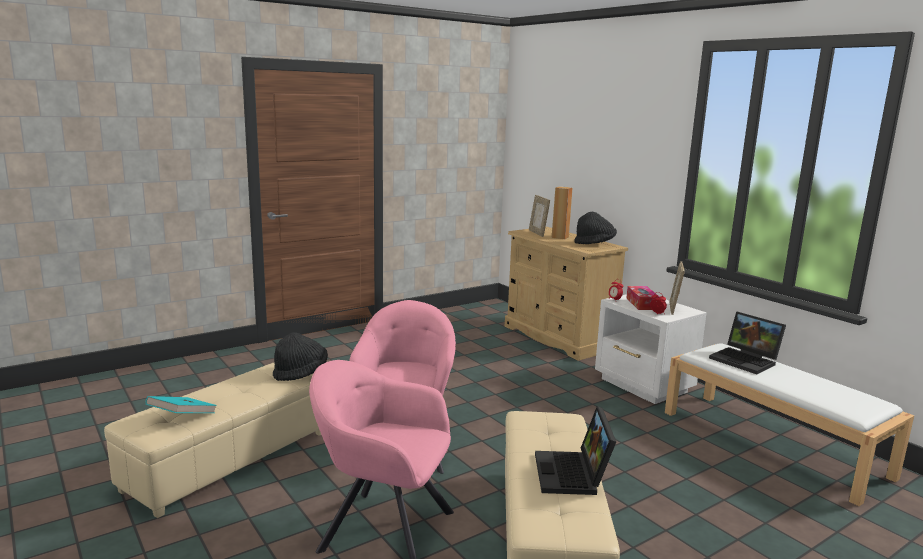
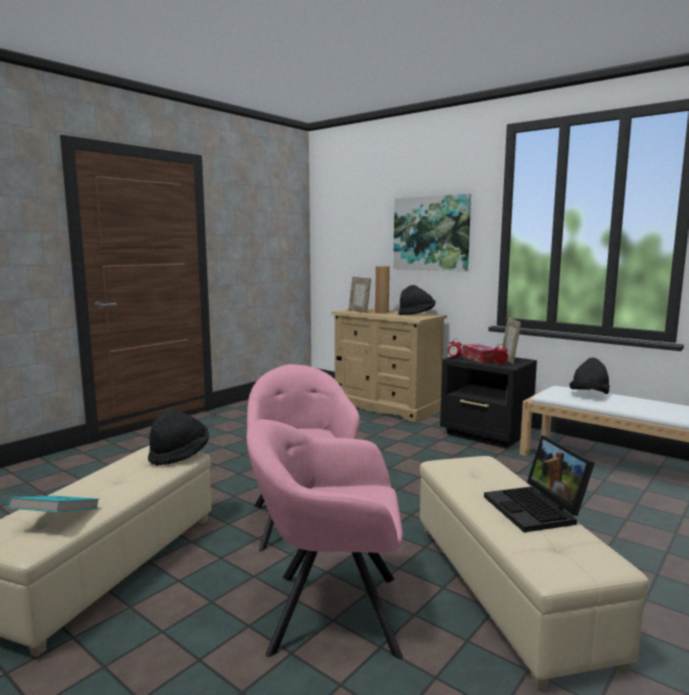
camera: 15 degrees left, 5 degrees down
white nightstand [595,294,706,404] -> black nightstand [440,353,537,449]
laptop [709,311,786,374] -> black hat [570,358,610,394]
none -> picture [393,194,471,271]

